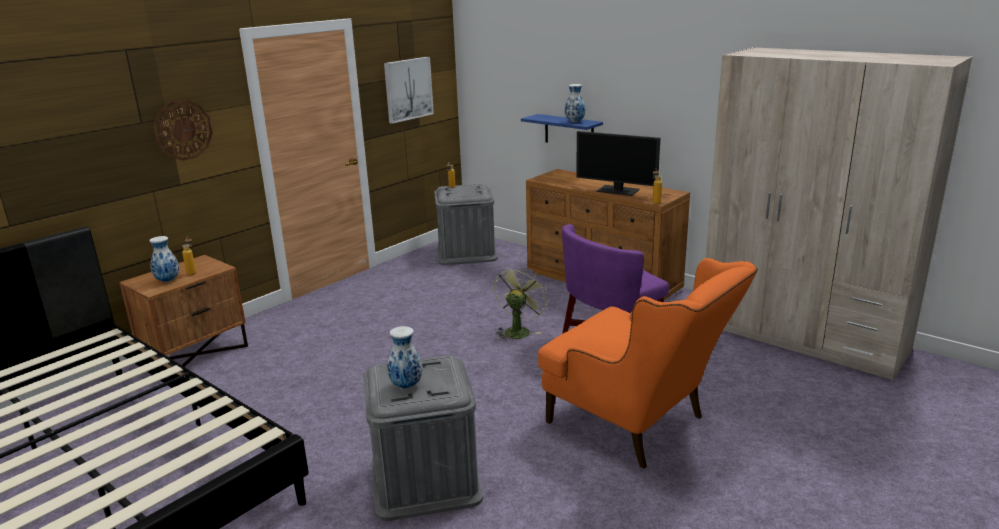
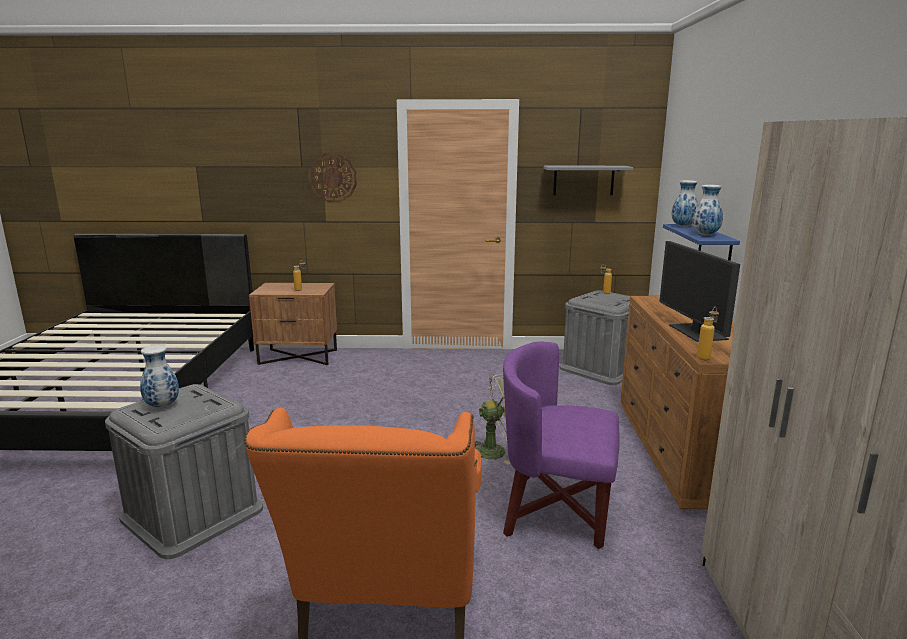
camera: 50 degrees right, 5 degrees down
vase [149,236,179,282] -> vase moved to [671,180,698,227]
picture [384,57,434,124] -> grey shelf [544,166,633,195]

